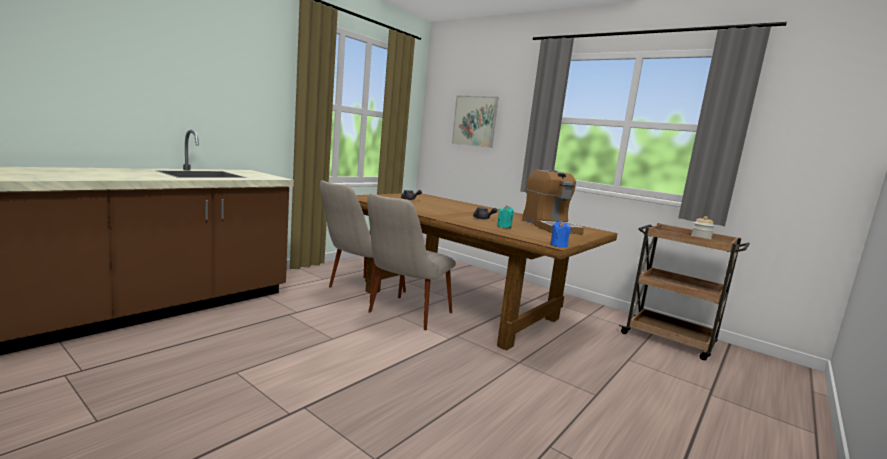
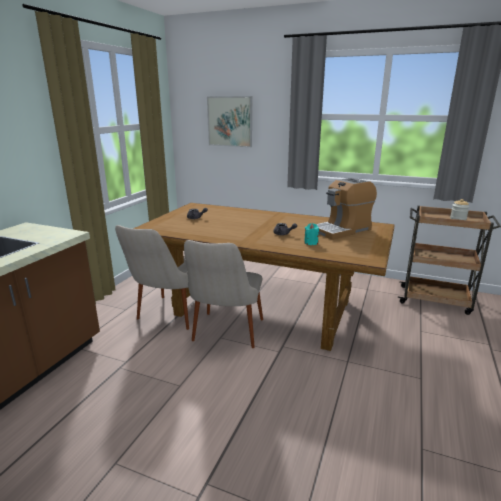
camera: 15 degrees left, 10 degrees up
coffee machine [522,170,584,234] -> coffee machine turned 90 degrees clockwise [317,178,377,240]
blue candle [550,221,571,248] -> none

